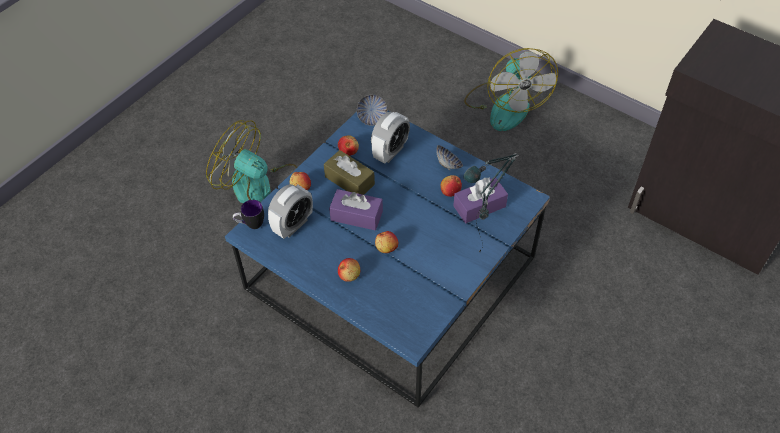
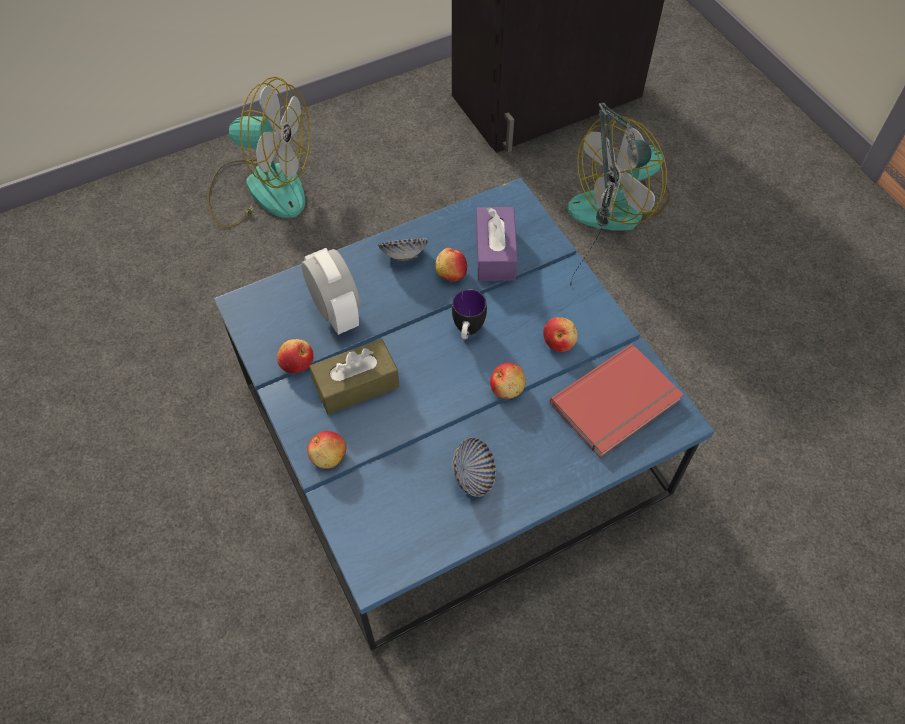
camera: 65 degrees left, 5 degrees up
fan [206,120,298,203] -> fan moved to [567,115,670,230]
mug [233,200,264,229] -> mug moved to [452,289,487,339]
alarm clock [268,184,313,239] -> none
purple tissue box [329,189,383,230] -> none
apple [338,258,360,282] -> apple moved to [543,317,578,352]
bowl [357,95,387,126] -> bowl moved to [453,437,496,497]
none -> red book [550,344,684,458]

